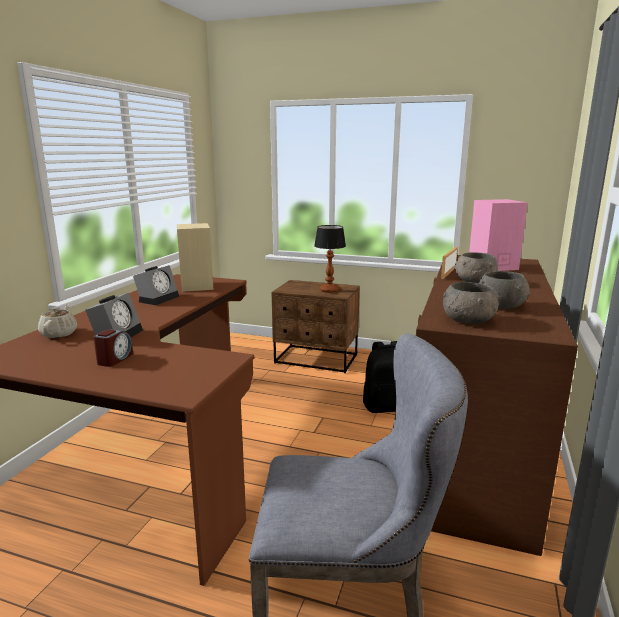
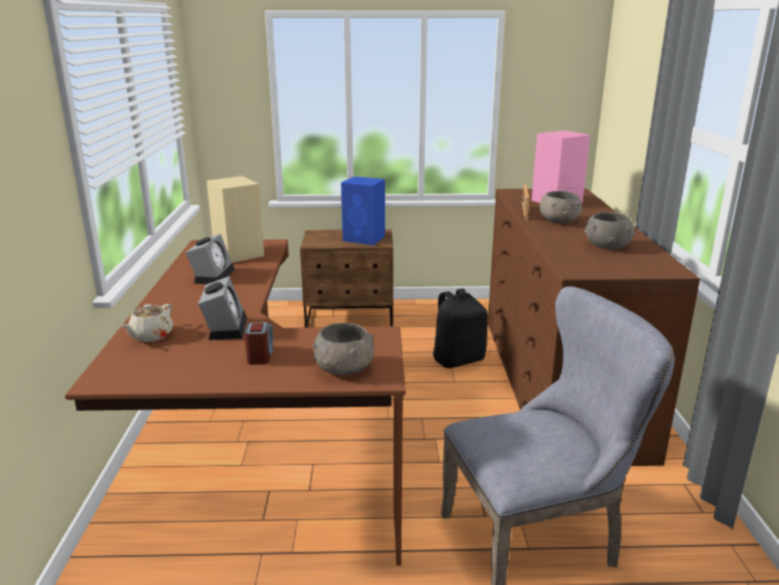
camera: 20 degrees left, 5 degrees up
beige teapot [38,305,77,338] -> beige teapot turned 135 degrees counterclockwise [122,304,173,342]
table lamp [314,225,346,293] -> blue speaker [341,176,385,245]
grey bowl [443,282,499,324] -> grey bowl moved to [313,323,374,375]

